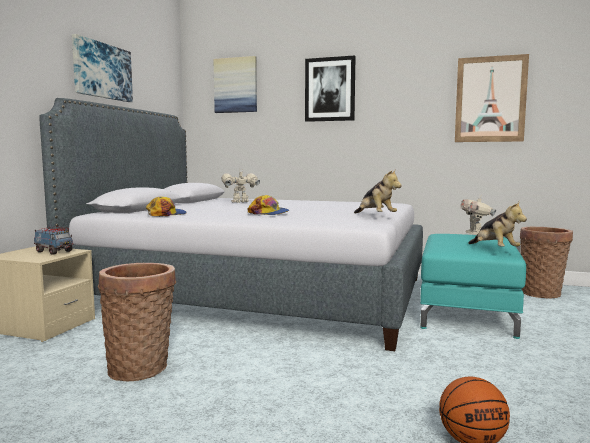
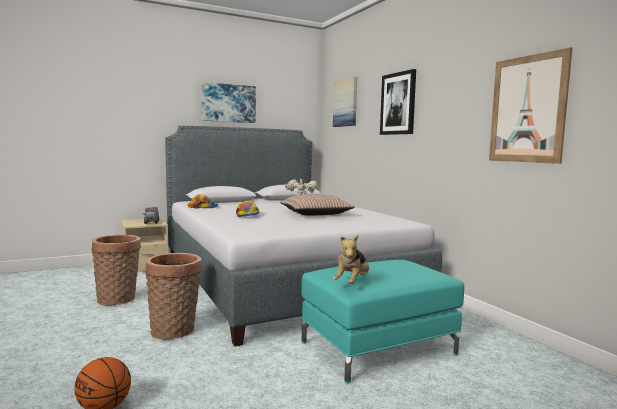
camera: 45 degrees right, 0 degrees up
plush toy [354,170,402,214] -> none
toy robot [460,195,496,235] -> none
basket [520,227,573,299] -> basket moved to [145,253,202,340]
none -> pillow [280,194,355,216]

